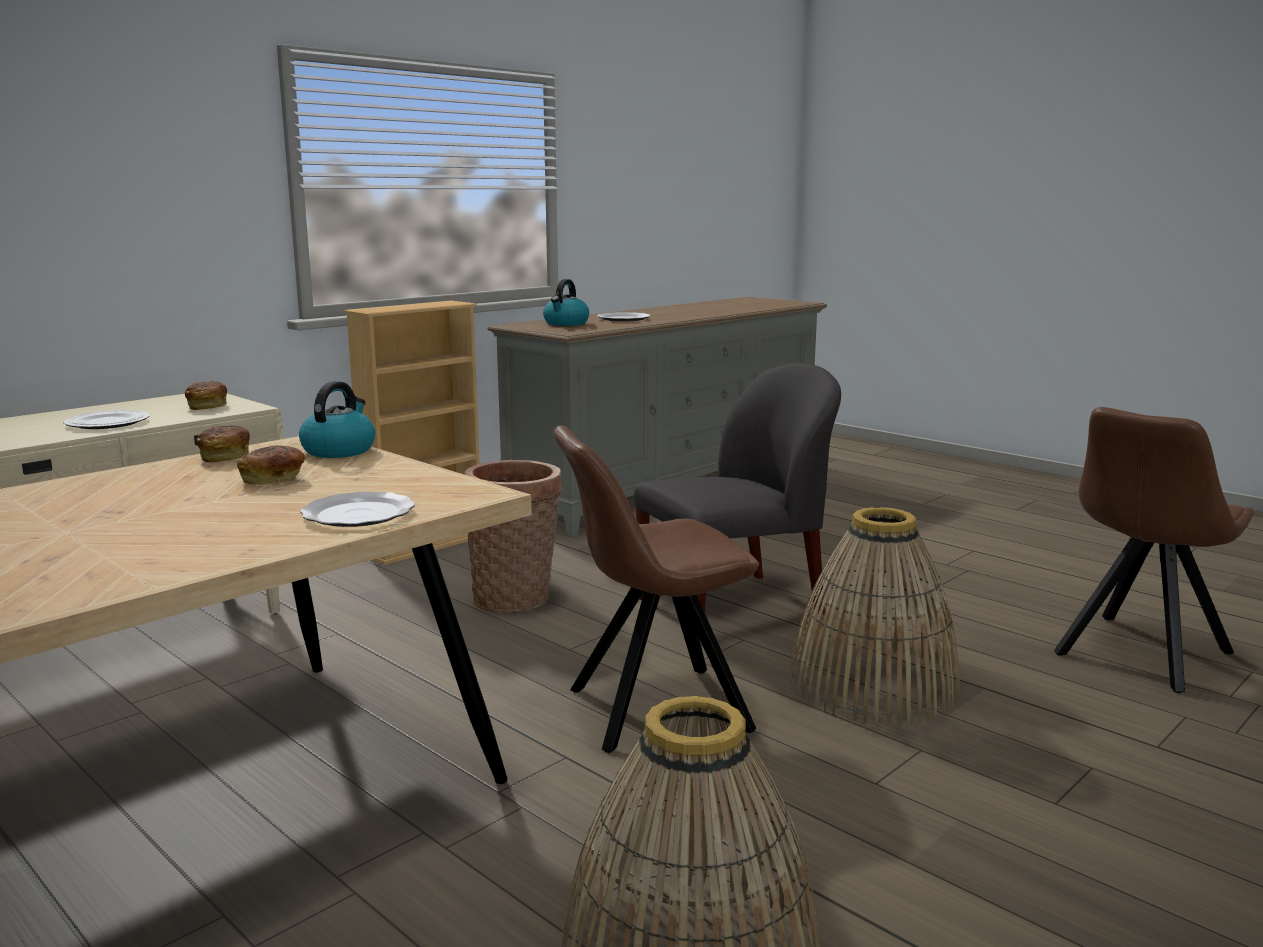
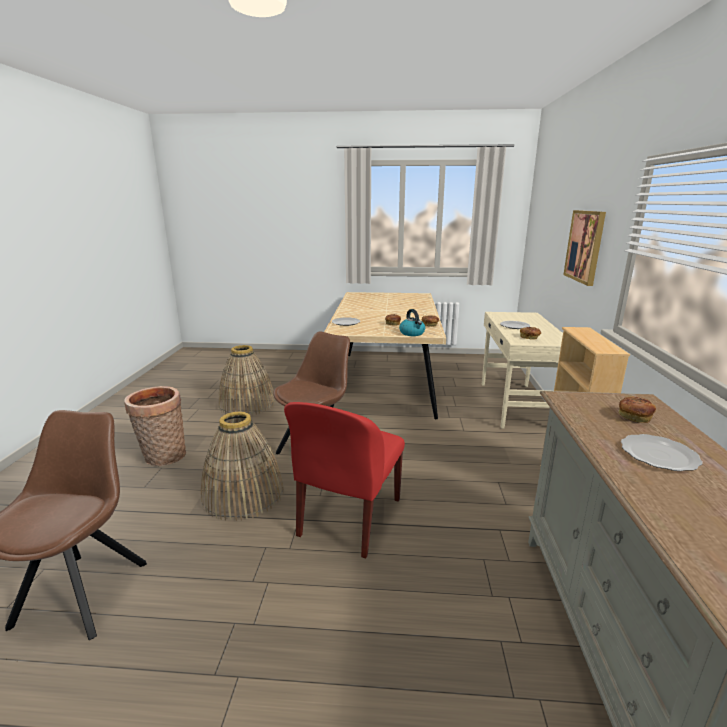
camera: 140 degrees right, 5 degrees up
basket [464,460,562,613] -> basket moved to [124,386,186,466]
kettle [543,279,589,326] -> bread [618,396,656,423]
grey chair [634,363,841,640] -> red chair [284,402,405,558]
none -> picture [563,210,606,286]

